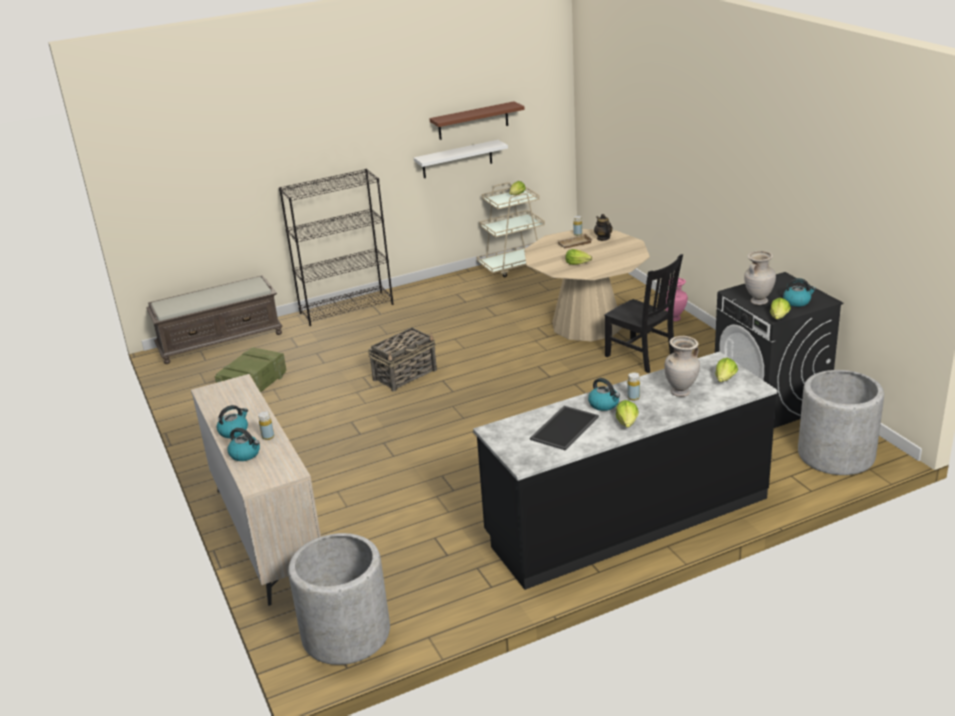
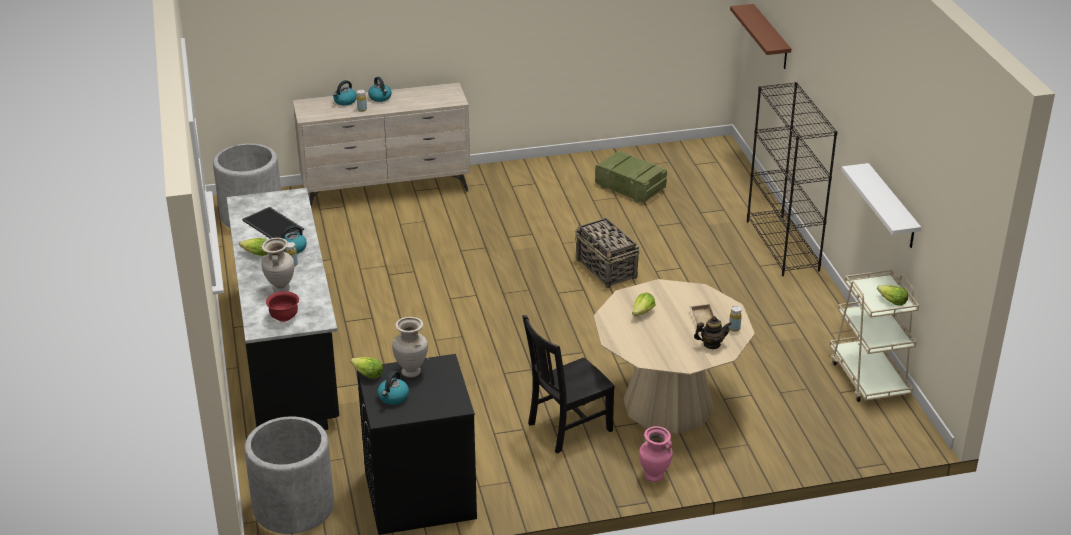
camera: 100 degrees right, 5 degrees up
brown bench [146,275,283,364] -> none
brown shelf [429,101,525,140] -> brown shelf moved to [730,4,791,69]
lettuce [715,358,738,382] -> red bowl [266,291,299,322]

